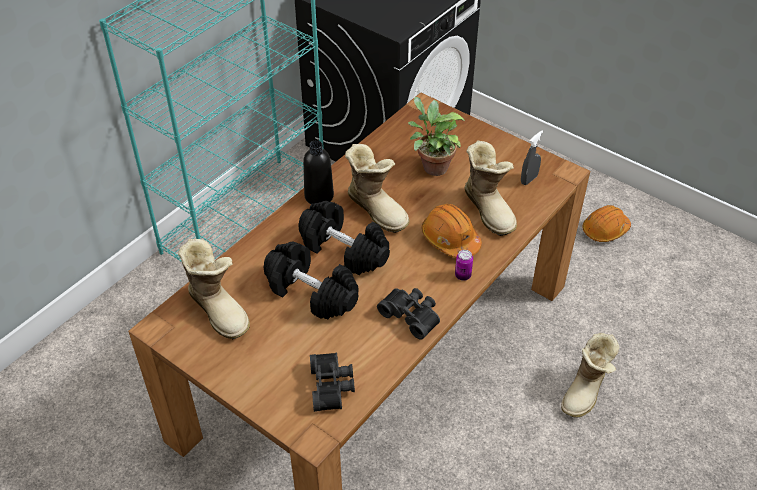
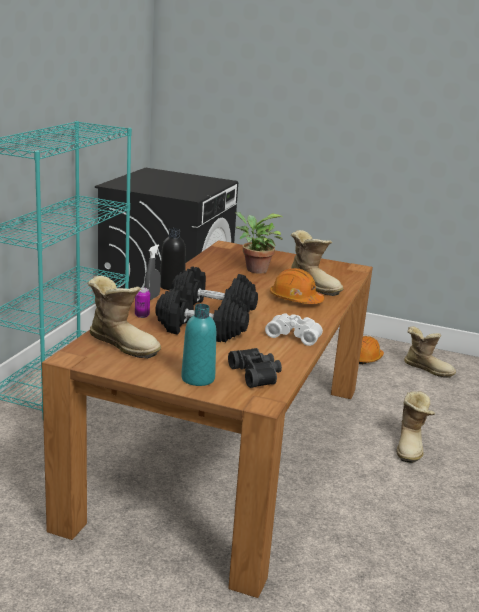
camera: 20 degrees left, 25 degrees down
boot [345,144,410,233] -> boot moved to [404,326,456,378]
black binoculars [377,288,440,340] -> white binoculars [265,313,323,346]
can [455,250,473,281] -> can moved to [135,288,150,318]
grey spray bottle [521,131,543,185] -> grey spray bottle moved to [145,244,161,300]
none -> turquoise bottle [181,304,216,386]

